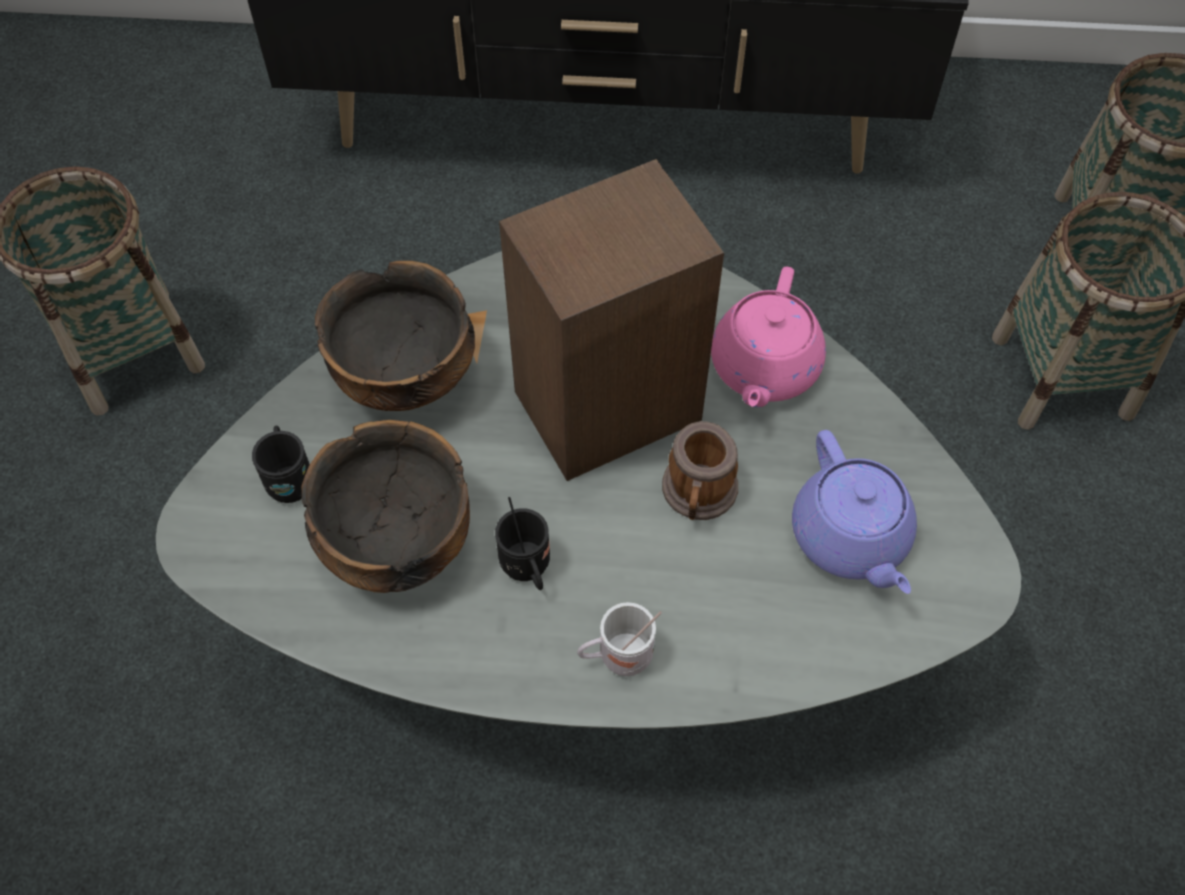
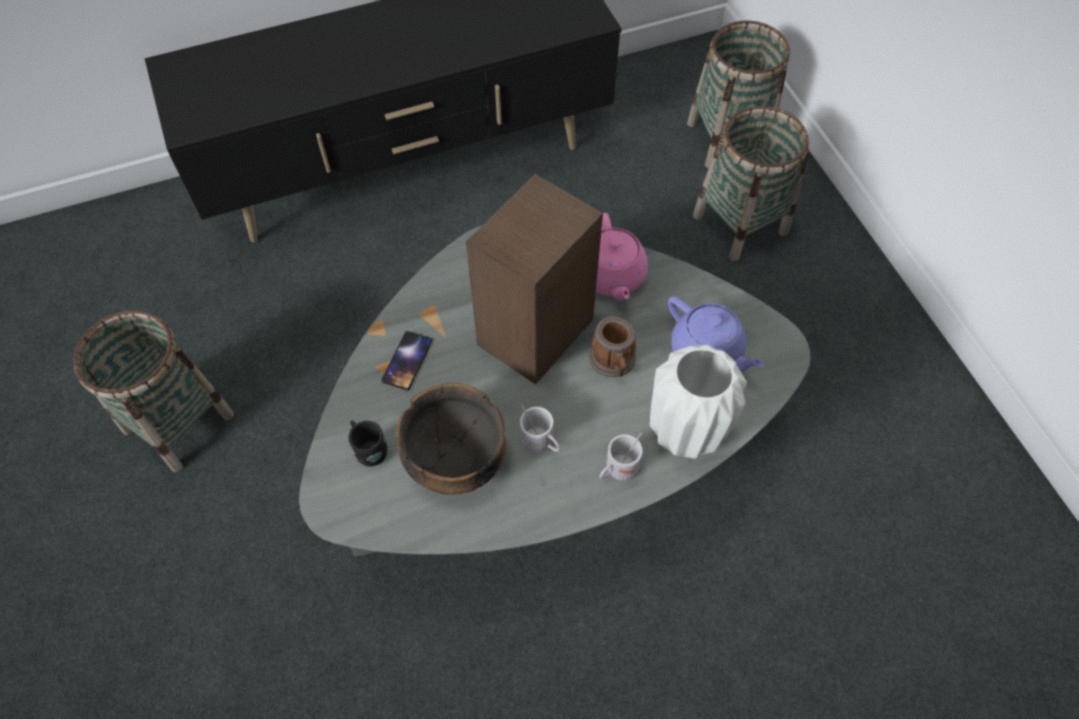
camera: 25 degrees left, 0 degrees up
bowl [315,261,475,411] -> phone [381,331,432,390]
black mug [495,497,550,590] -> white mug [520,404,561,453]
none -> white vase [650,345,747,459]

